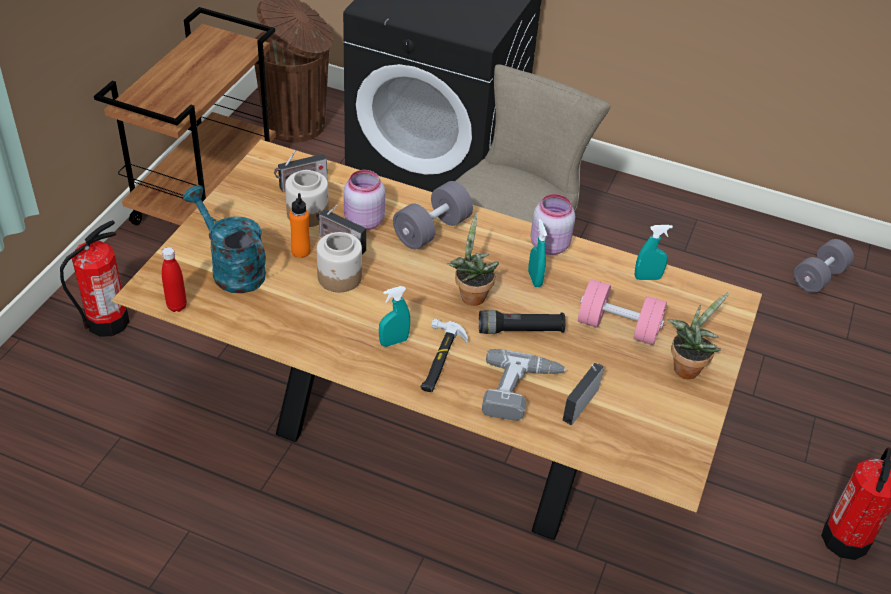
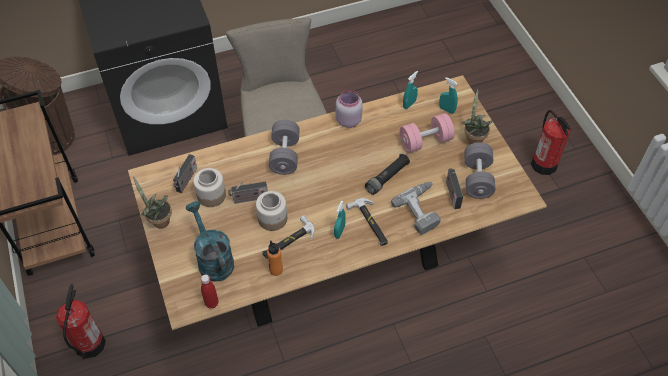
camera: 40 degrees left, 10 degrees up
turquoise watering can [183,185,266,293] -> turquoise watering can turned 60 degrees clockwise [185,201,234,282]
orange bottle [289,193,311,258] -> orange bottle moved to [267,241,283,276]
pink jar [344,170,385,230] -> none
potted plant [447,213,499,306] -> potted plant moved to [133,176,172,229]
turquoise spray bottle [528,219,547,287] -> turquoise spray bottle moved to [439,77,458,114]
grey dumbbell [794,239,854,293] -> grey dumbbell moved to [464,142,496,199]
none -> hammer [262,216,314,259]

